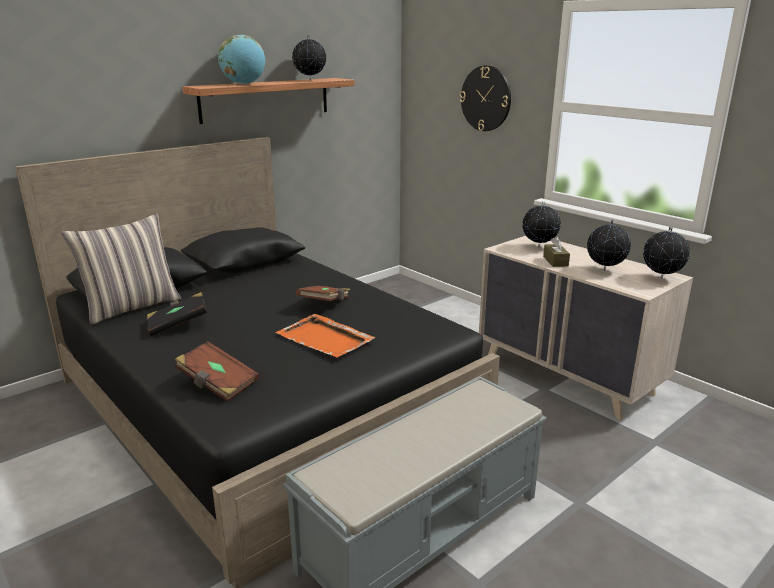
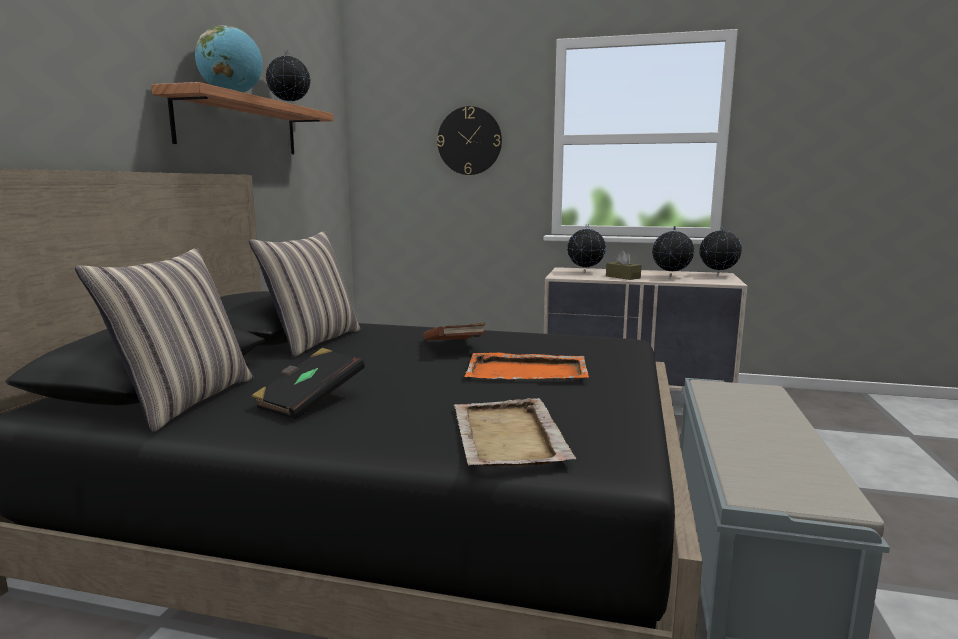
camera: 35 degrees left, 10 degrees down
brown book [175,341,259,402] -> beige tray [453,398,577,466]
none -> pillow [249,231,361,357]

